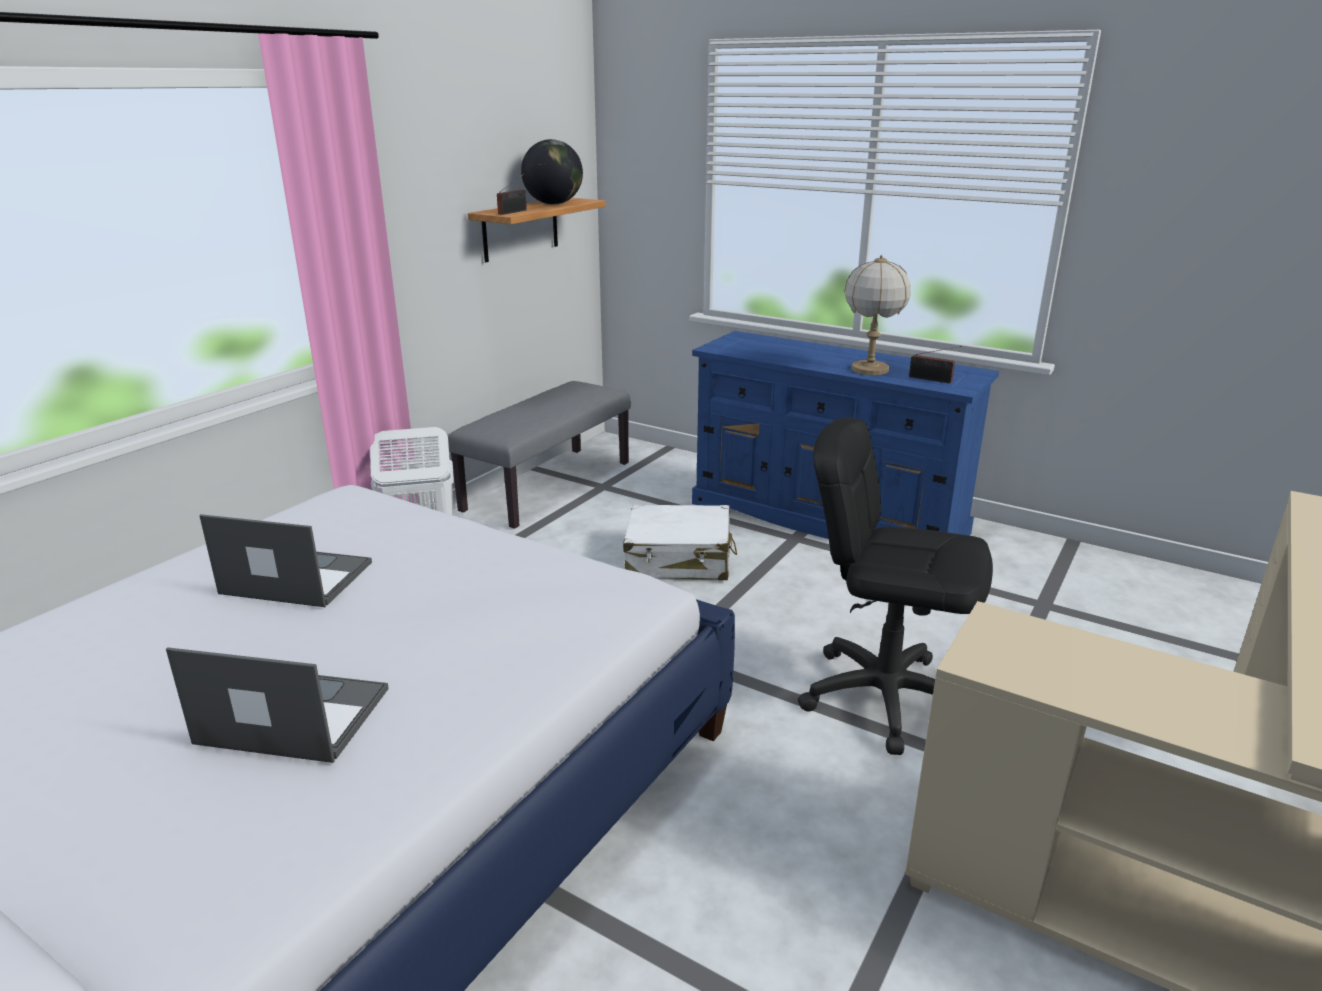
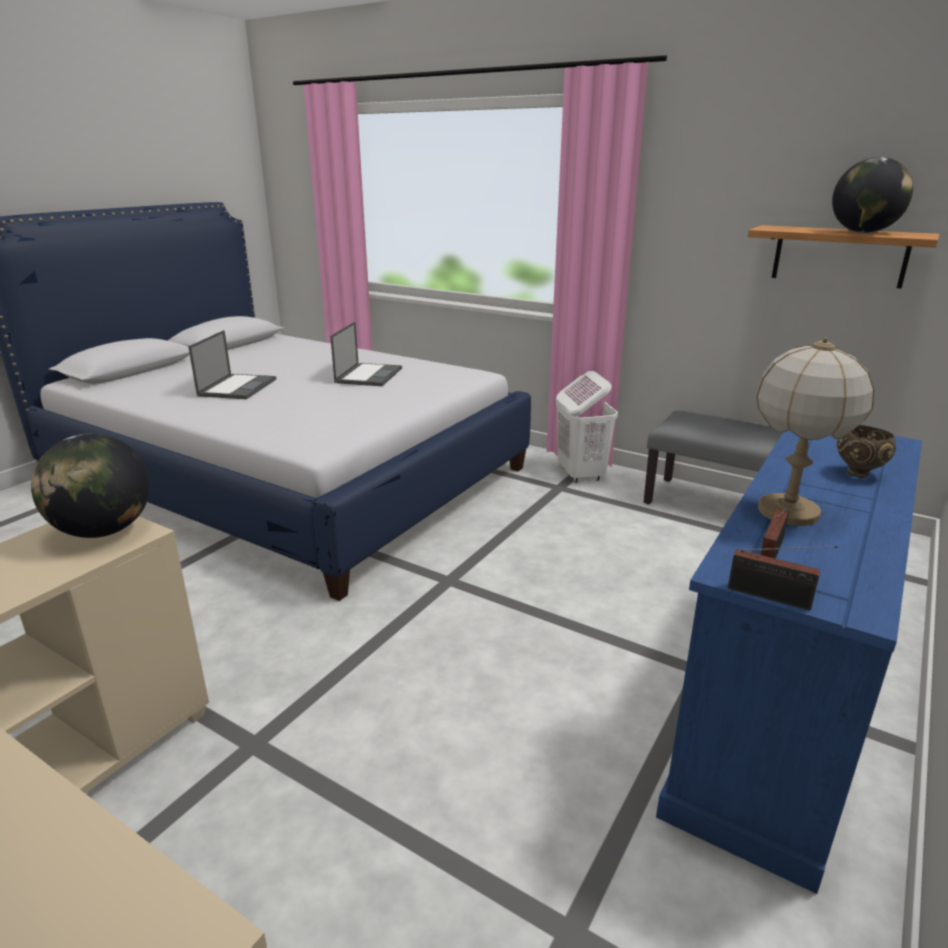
camera: 90 degrees right, 0 degrees up
radio [497,174,527,215] -> radio moved to [728,546,838,610]
white suitcase [623,505,737,580] -> none
black office chair [798,417,993,755] -> none
none -> globe [31,434,150,538]
none -> brown bowl [837,425,896,478]

